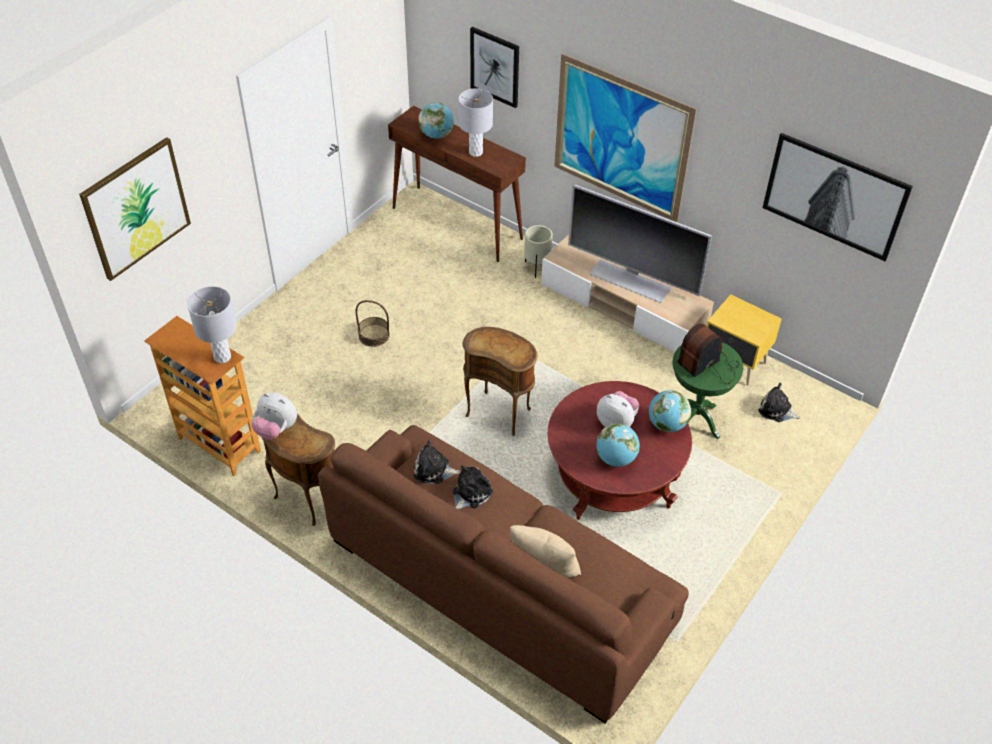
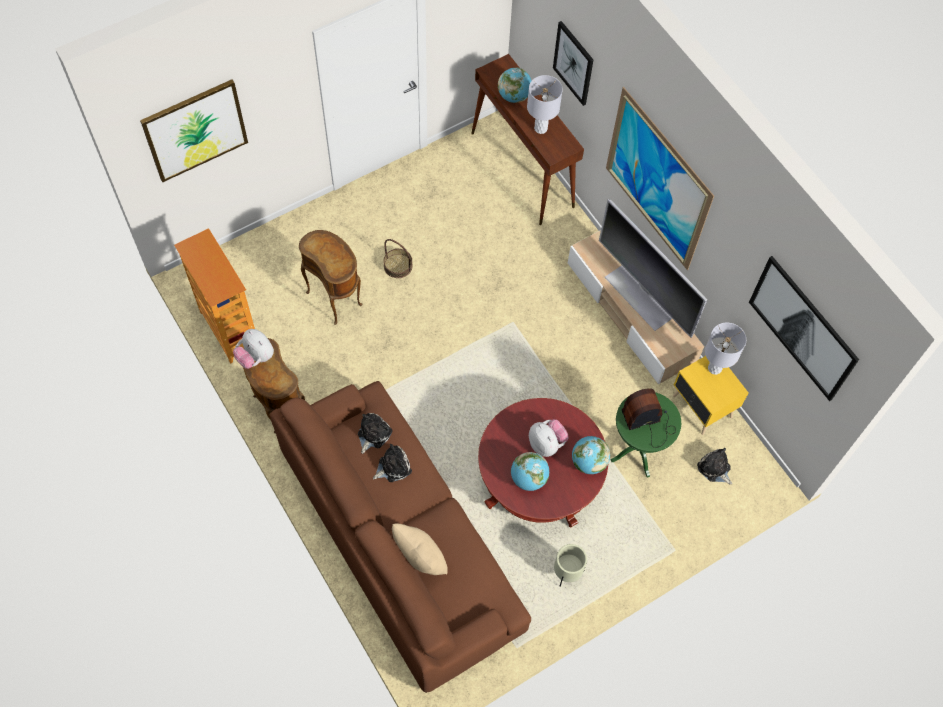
camera: 20 degrees right, 15 degrees up
grey table lamp [187,286,236,363] -> grey table lamp moved to [705,323,746,375]
plush toy [413,440,461,484] -> plush toy turned 90 degrees clockwise [358,413,392,454]
brown side table [462,327,537,436] -> brown side table moved to [299,230,363,325]
beige planter [524,225,553,278] -> beige planter moved to [554,544,587,587]

